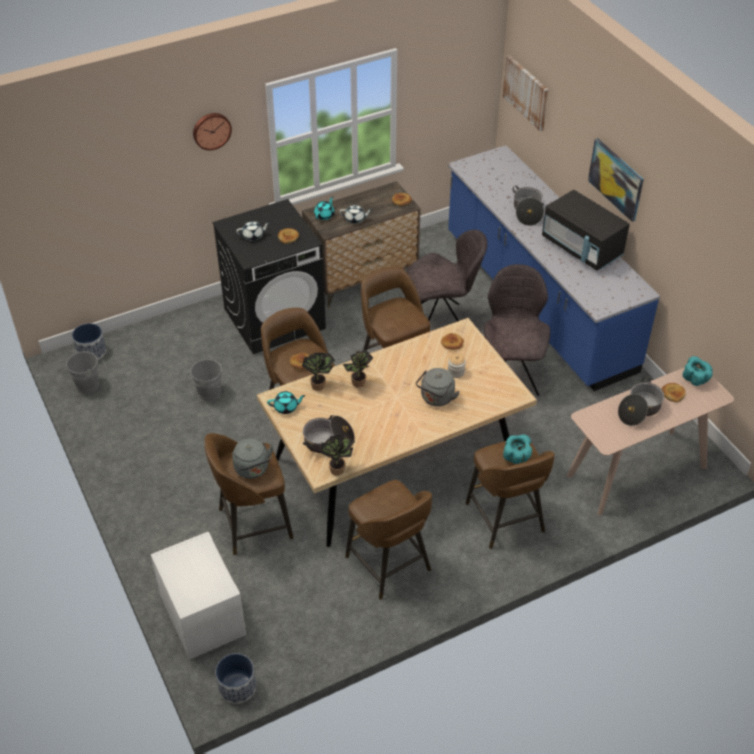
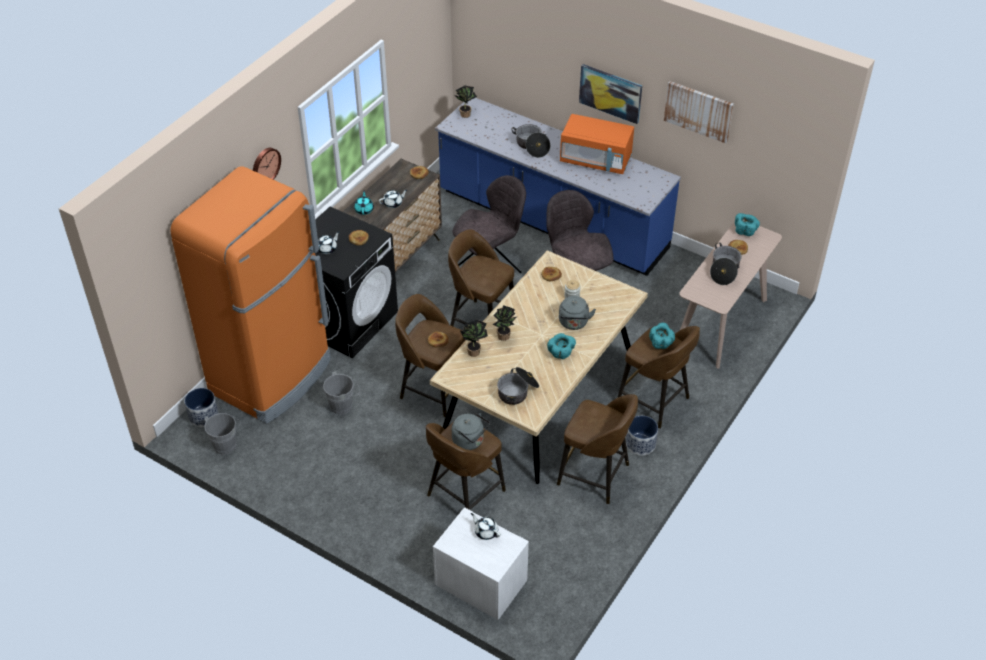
camera: 30 degrees left, 0 degrees up
planter [216,653,256,704] -> planter moved to [626,416,658,455]
turquoise teapot [267,391,306,414] -> none
potted plant [321,434,355,476] -> potted plant moved to [453,86,477,118]
picture [503,55,548,131] -> picture moved to [664,81,734,143]
black microwave [542,190,630,271] -> orange microwave [560,114,634,174]
none -> orange fridge [170,166,331,424]
none -> white teapot [471,513,501,540]
none -> turquoise bowl [547,333,576,359]

